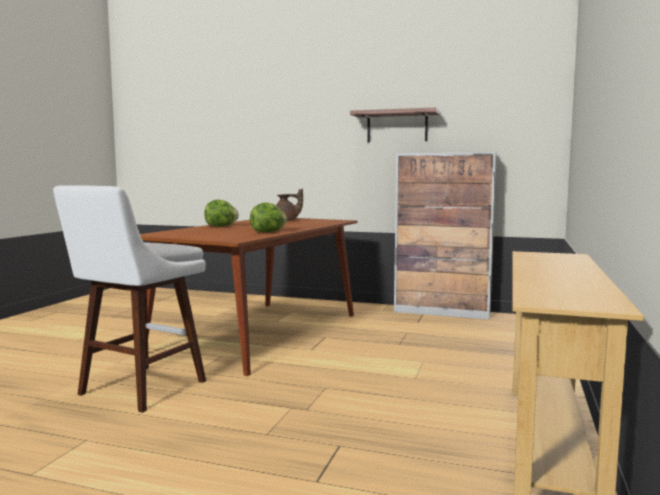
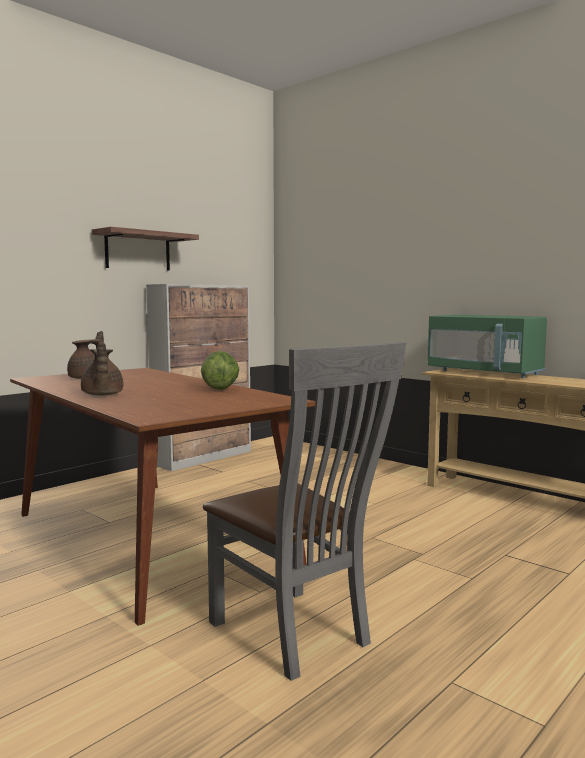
camera: 65 degrees left, 0 degrees up
white stool [53,185,206,413] -> grey chair [203,342,406,681]
lettuce [204,200,239,226] -> brown teapot [81,341,123,395]
none -> green microwave [428,315,547,378]

